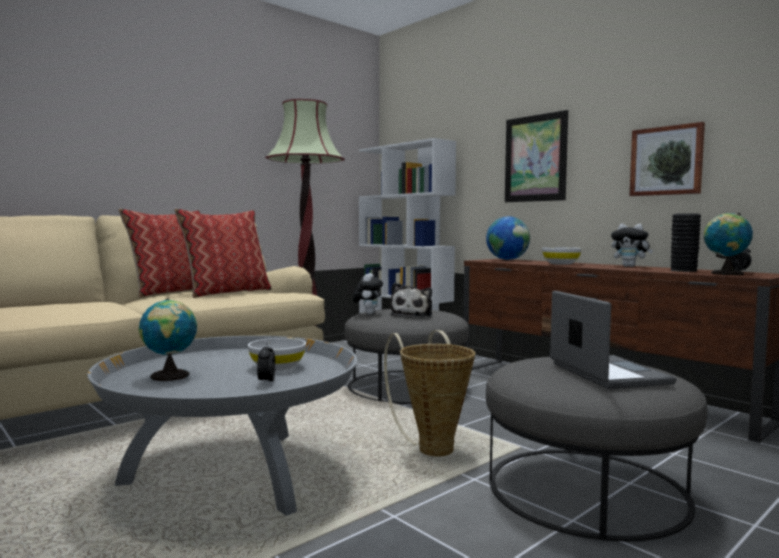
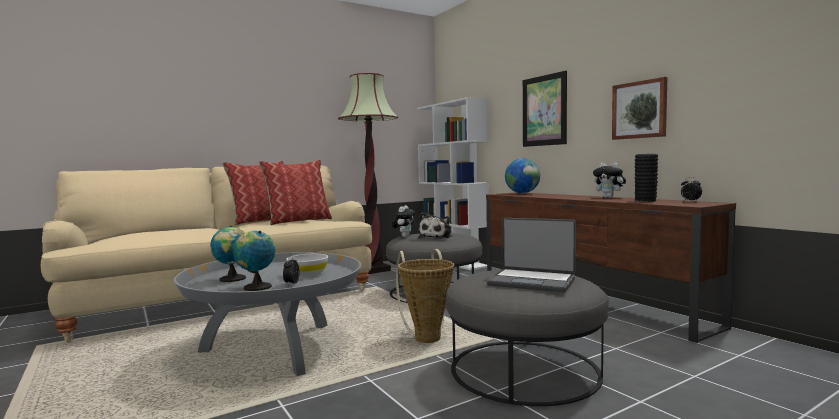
camera: 10 degrees right, 0 degrees up
white bowl [542,247,582,265] -> none
laptop [550,291,676,389] -> laptop turned 120 degrees clockwise [487,218,576,292]
globe [704,213,753,275] -> globe moved to [233,231,275,291]

